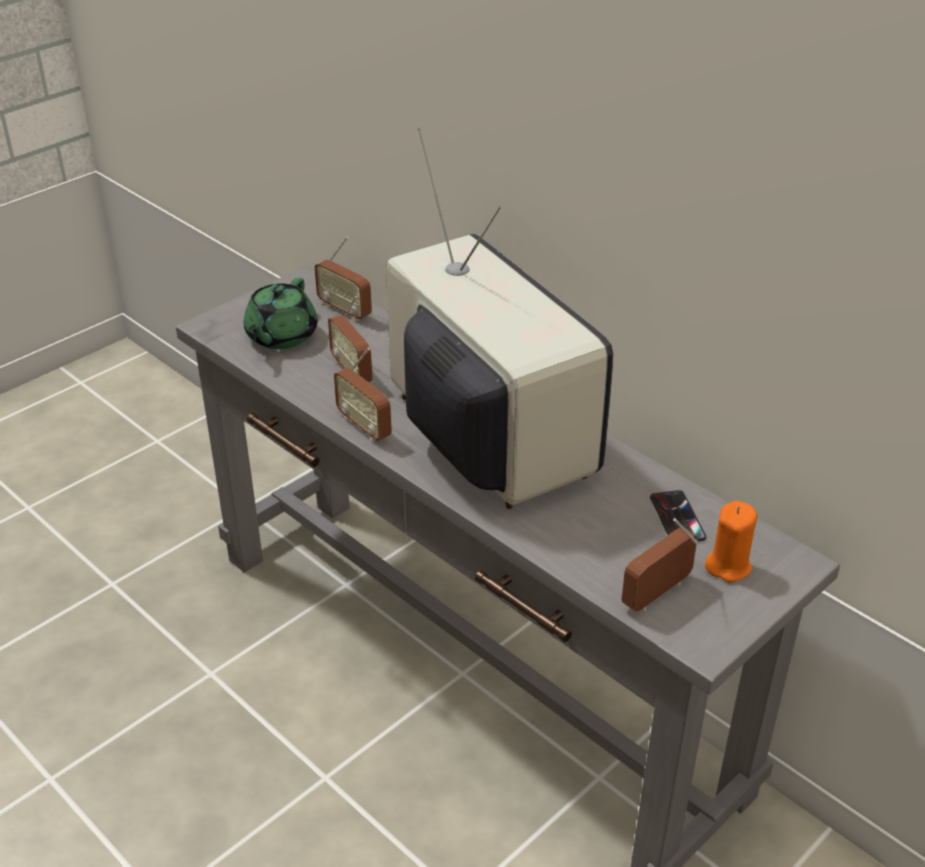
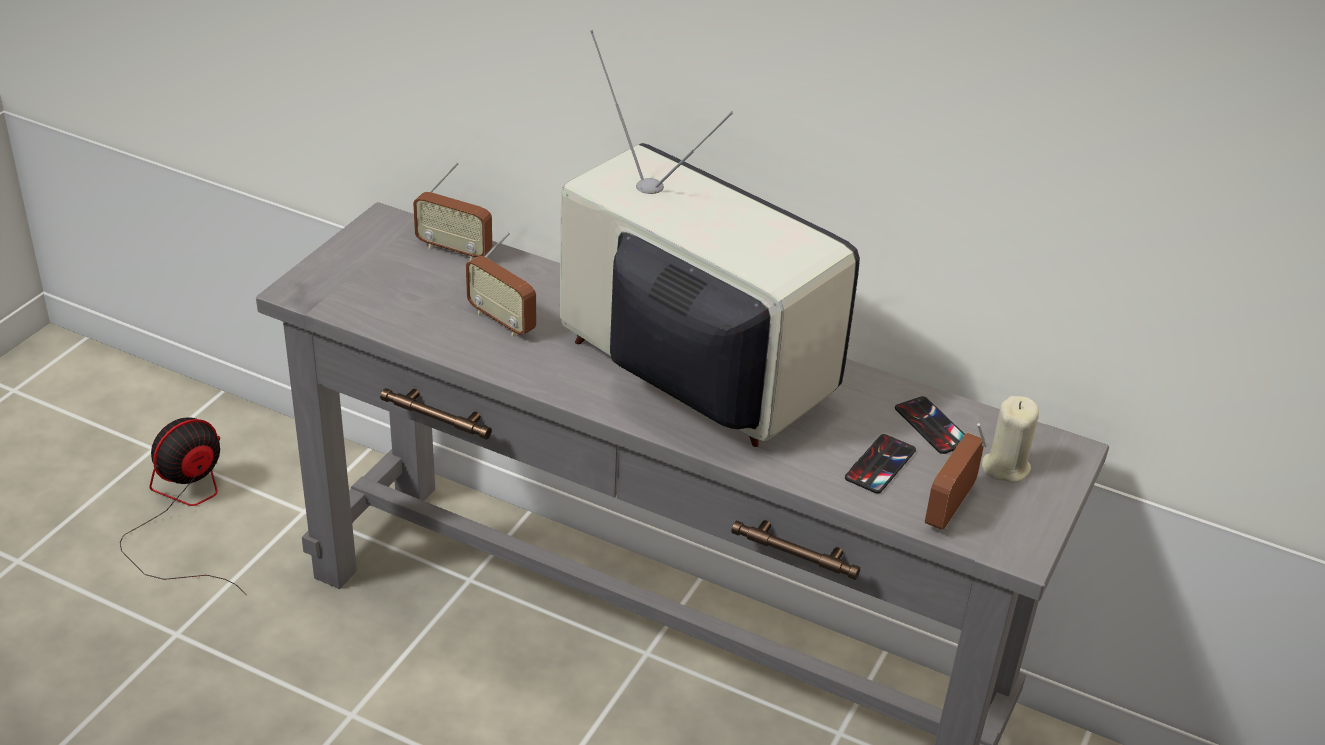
camera: 20 degrees left, 0 degrees up
green teapot [244,277,317,349] -> none
radio [334,348,392,441] -> none
orange candle [705,501,757,582] -> beige candle [982,396,1039,483]
none -> fan [120,417,247,595]
none -> phone [845,434,916,494]

